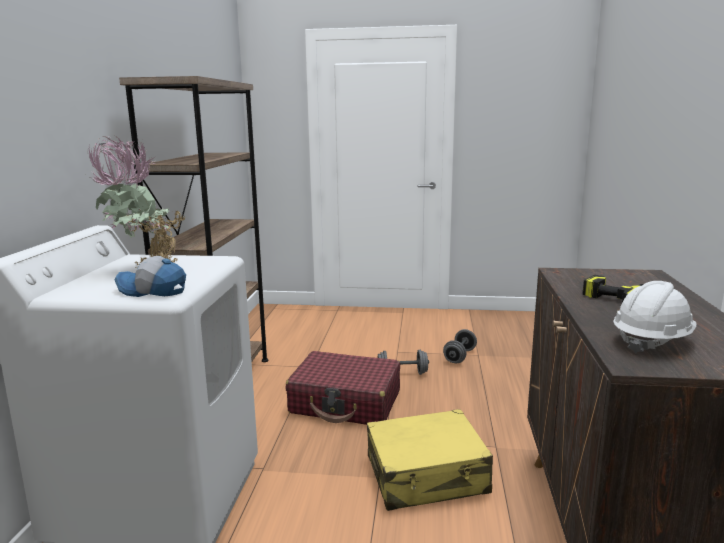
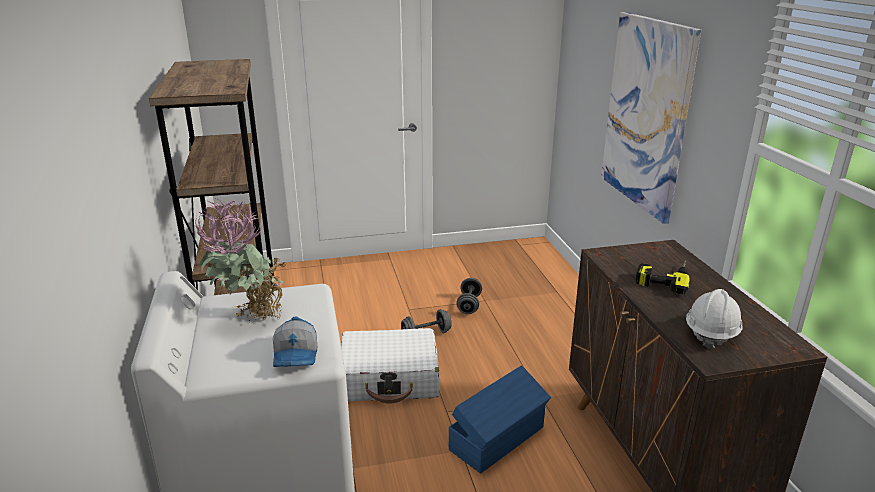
camera: 20 degrees left, 10 degrees up
cap [115,256,186,297] -> cap turned 90 degrees counterclockwise [273,316,317,367]
red suitcase [286,351,400,425] -> white suitcase [341,328,439,404]
yellow suitcase [367,409,493,511] -> blue storage box [449,365,551,473]
none -> picture [601,12,701,224]

